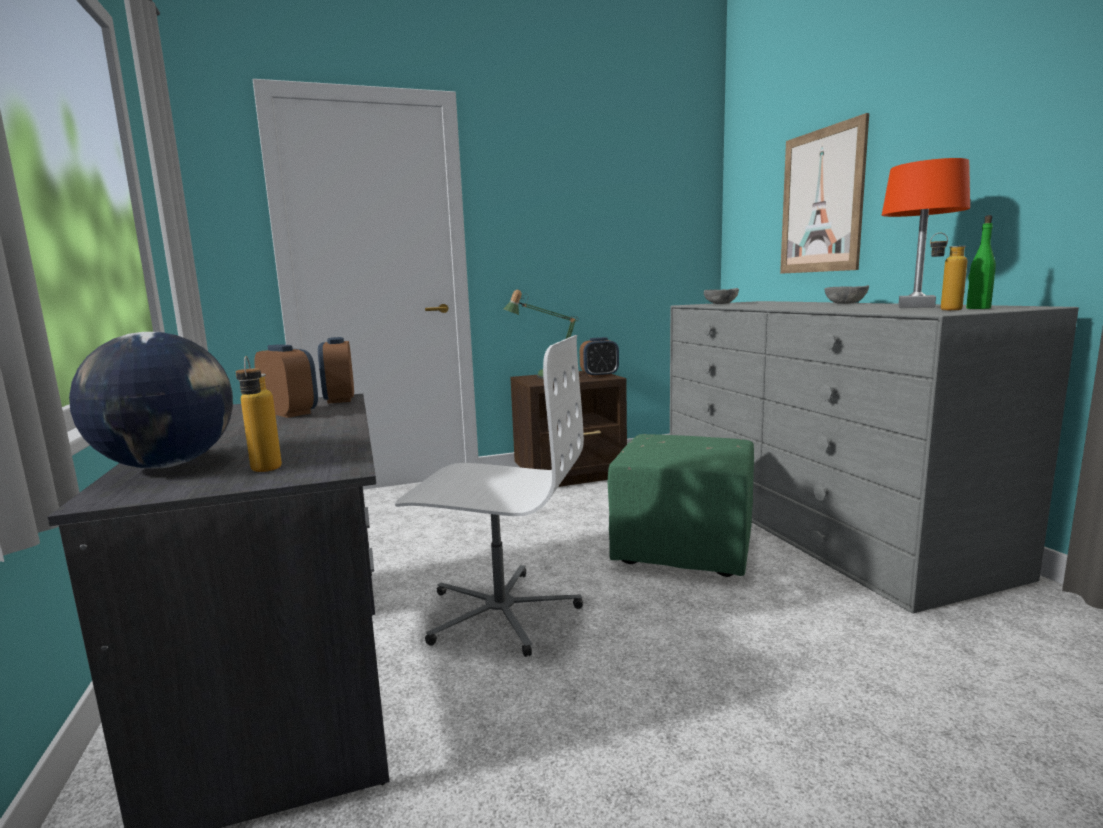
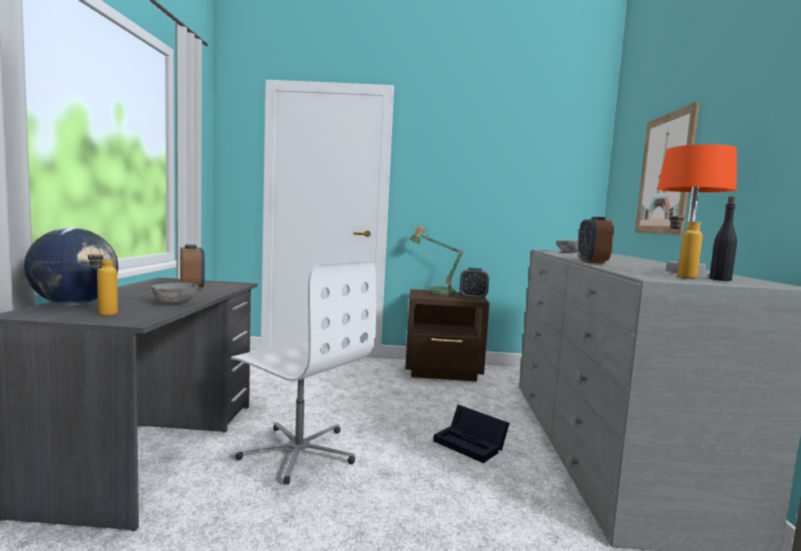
camera: 20 degrees right, 5 degrees down
alarm clock [318,337,354,404] -> alarm clock moved to [578,217,614,264]
green ottoman [608,434,754,577] -> black storage box [433,405,510,463]
grey bowl [825,285,869,304] -> grey bowl moved to [151,283,198,304]
green bottle [966,215,996,309] -> black bottle [709,197,737,281]

